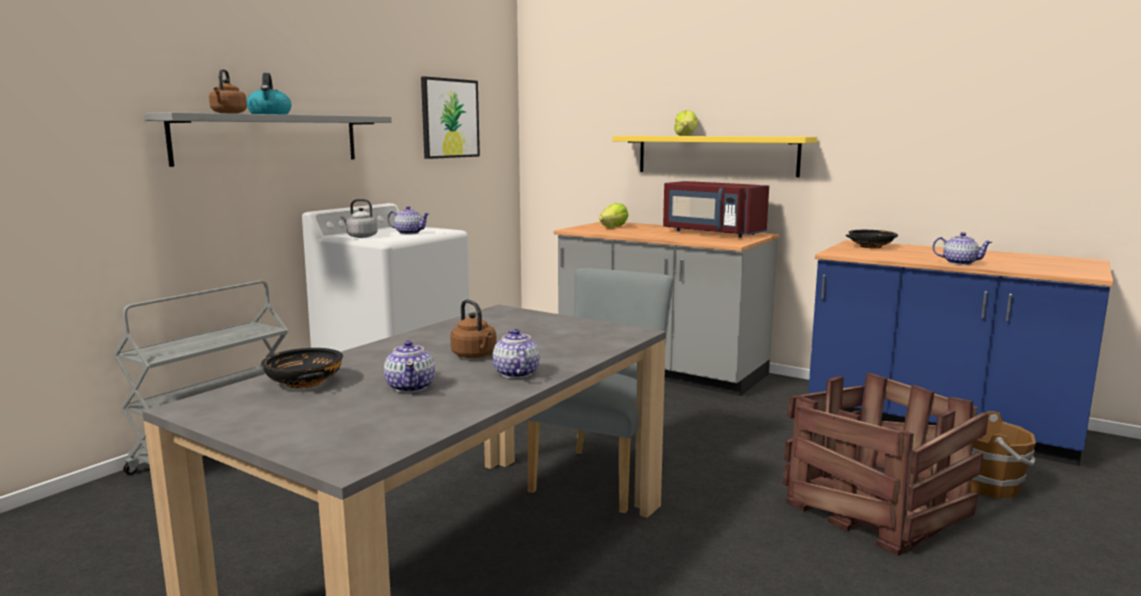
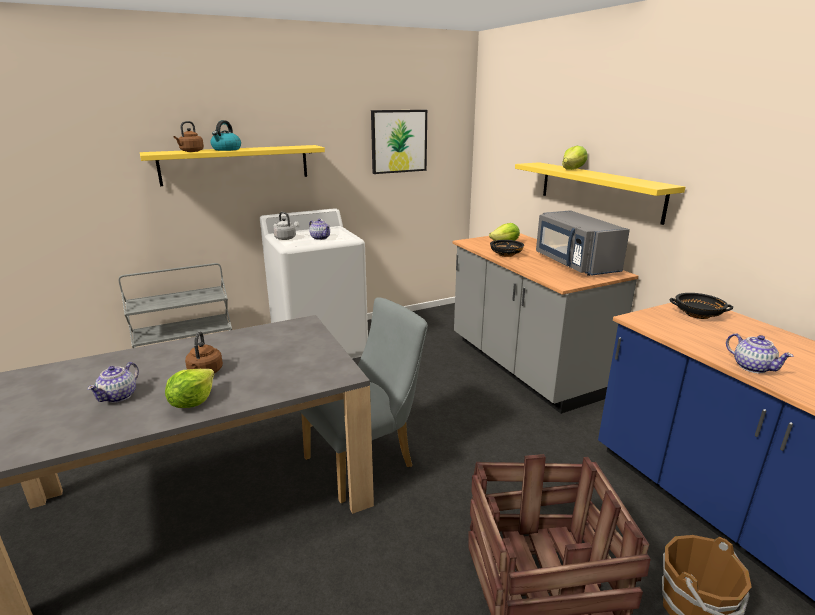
camera: 30 degrees right, 10 degrees up
grey shelf [143,112,392,167] -> yellow shelf [140,145,325,186]
black bowl [261,348,343,388] -> black bowl moved to [490,240,524,257]
teapot [493,329,540,378] -> lettuce [165,369,214,408]
red microwave [663,181,769,238] -> grey microwave [536,210,630,276]

